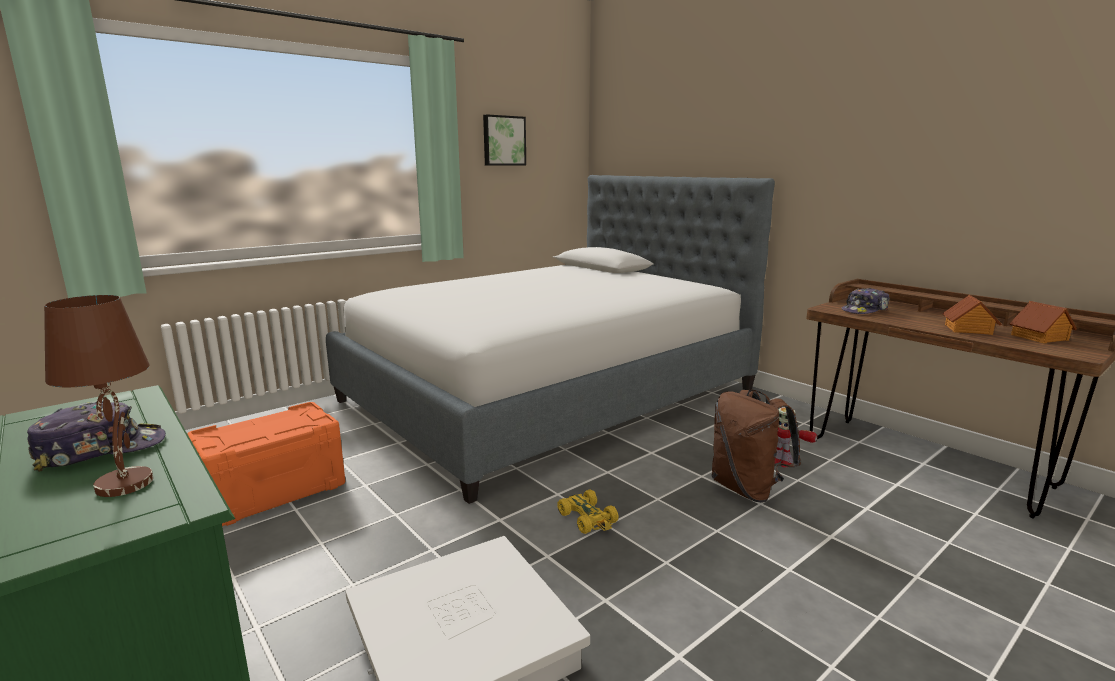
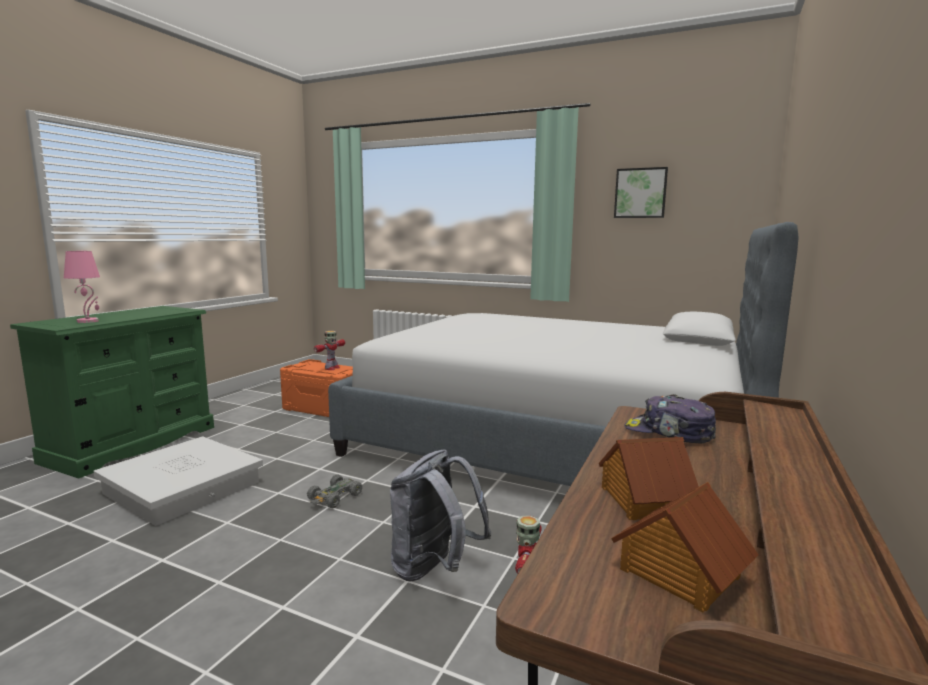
camera: 65 degrees right, 5 degrees down
cap [27,401,166,472] -> none
brown table lamp [44,295,153,497] -> pink table lamp [64,251,100,323]
yellow toy car [557,490,619,534] -> grey toy car [307,474,362,508]
brown backpack [711,390,801,503] -> grey backpack [390,450,491,581]
none -> toy robot [314,331,345,370]

